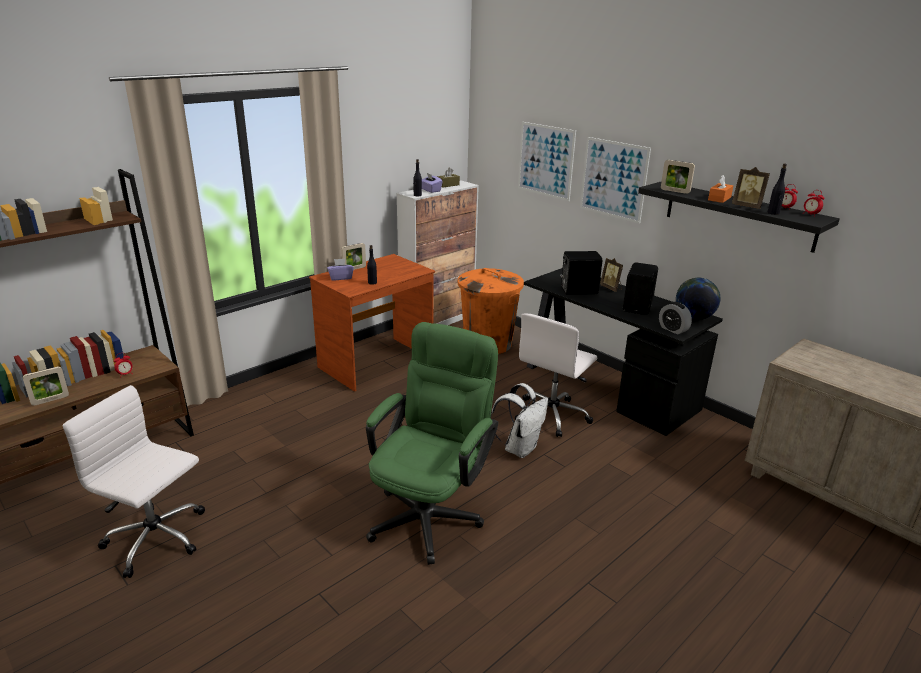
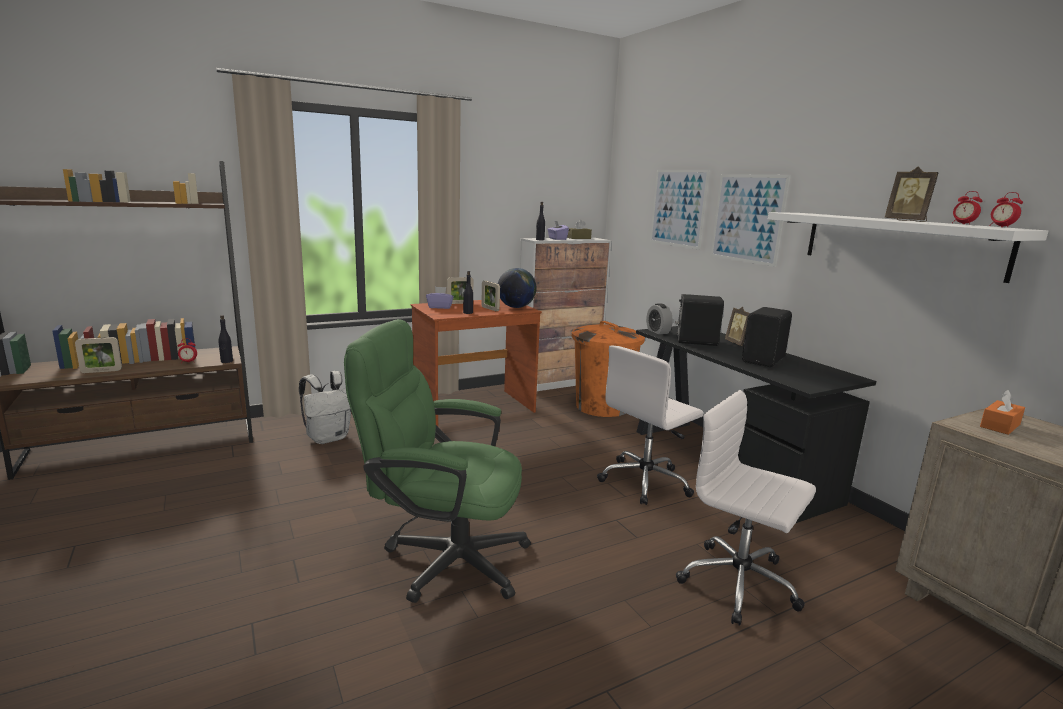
camera: 15 degrees right, 10 degrees down
white office chair [63,385,205,578] -> white office chair moved to [676,390,816,626]
green office chair [366,322,498,565] -> green office chair turned 120 degrees counterclockwise [344,319,531,603]
white backpack [490,383,548,458] -> white backpack moved to [299,371,351,444]
black shelf [638,181,840,253] -> white shelf [768,212,1048,283]
alarm clock [659,302,692,335] -> alarm clock moved to [646,303,673,334]
picture frame [661,160,695,194] -> picture frame moved to [481,281,500,311]
globe [676,278,721,320] -> globe moved to [498,268,537,308]
orange tissue box [708,175,733,203] -> orange tissue box moved to [980,390,1025,435]
black bottle [768,164,787,215] -> black bottle moved to [218,315,233,363]

